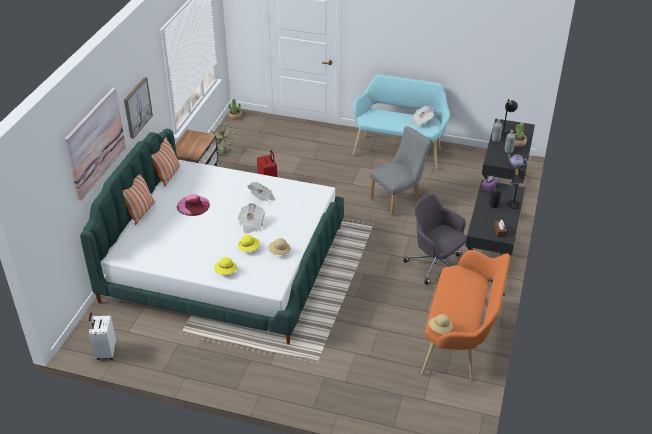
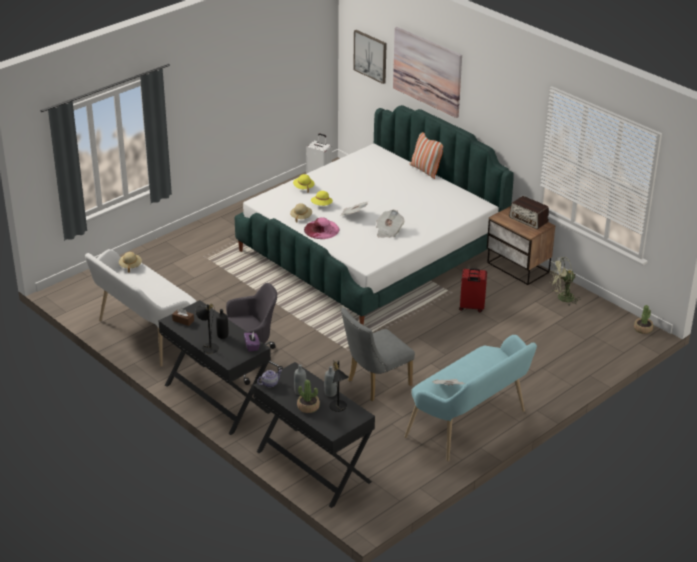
camera: 120 degrees right, 5 degrees down
picture [124,77,153,139] -> picture moved to [353,30,387,84]
pillow [151,137,180,187] -> none
pink hat [177,194,210,216] -> pink hat moved to [304,217,339,239]
grey chair [370,126,431,215] -> grey chair turned 60 degrees clockwise [341,308,415,401]
orange bench [421,250,510,381] -> white bench [85,249,197,367]
none -> radio [509,196,549,229]

